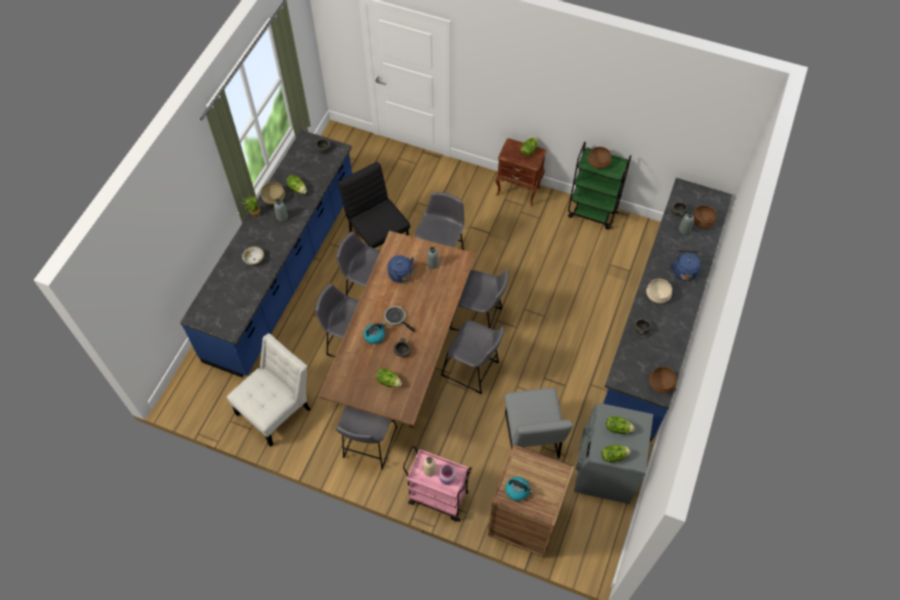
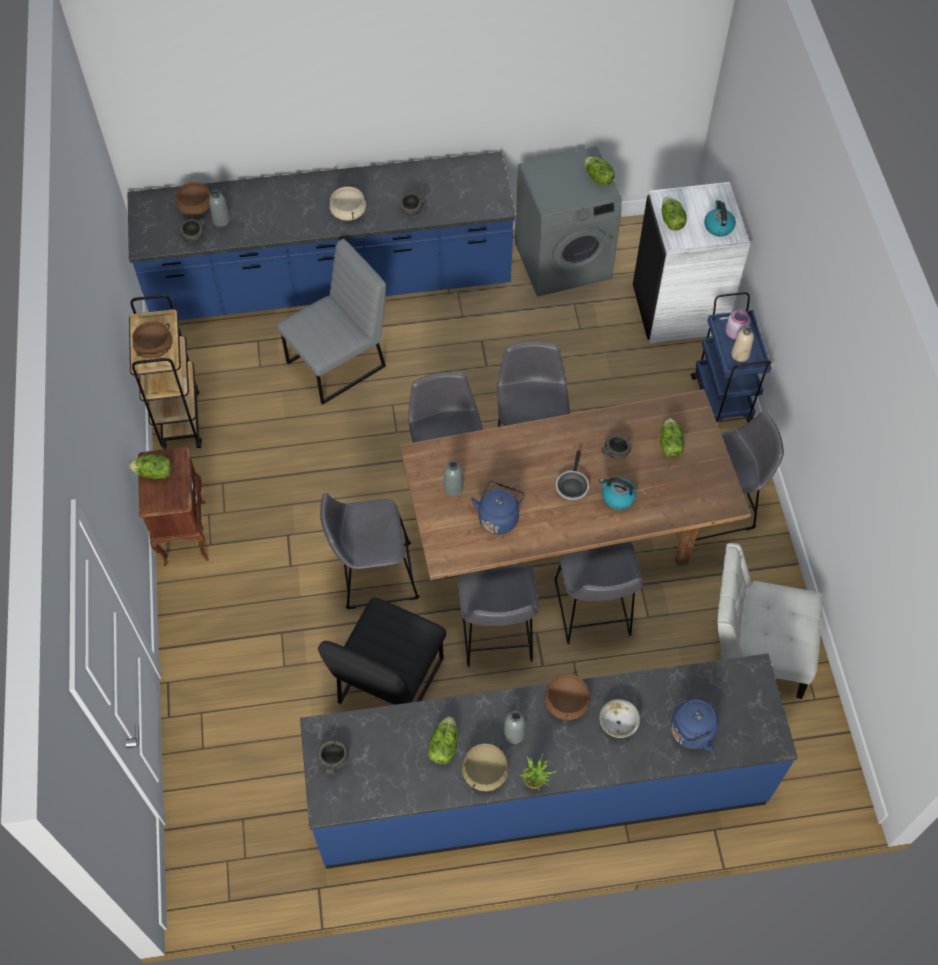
camera: 120 degrees left, 0 degrees up
pink cart [403,446,472,522] -> blue cart [691,292,772,423]
brown cabinet [488,445,575,558] -> white cabinet [633,182,750,343]
grey chair [505,388,573,458] -> grey chair moved to [277,239,386,405]
green cart [568,142,631,230] -> brown cart [129,295,202,450]
lettuce [606,416,635,434] -> lettuce moved to [662,197,687,231]
brown cooking pot [649,367,677,394] -> brown cooking pot moved to [545,671,590,723]
blue kettle [670,250,701,281] -> blue kettle moved to [666,699,719,751]

